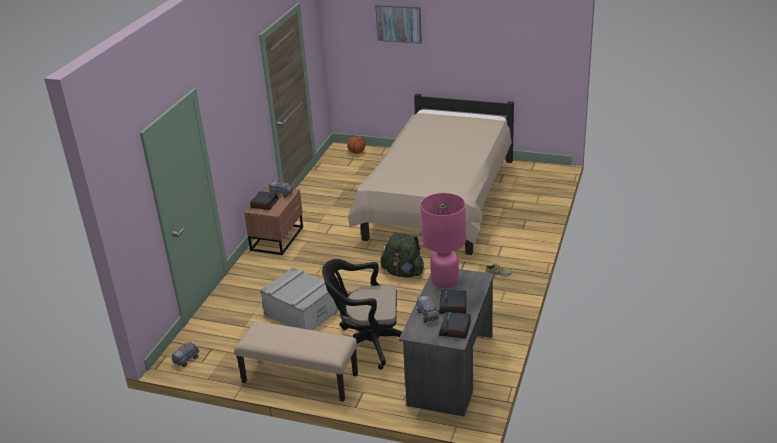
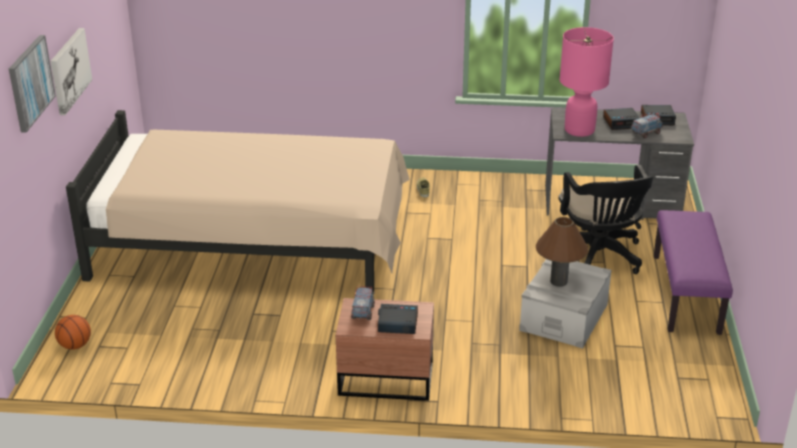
camera: 105 degrees left, 0 degrees up
toy truck [171,341,200,367] -> none
beige bench [234,321,358,402] -> purple bench [654,210,733,335]
green backpack [381,233,424,278] -> none
none -> picture [50,28,92,115]
none -> brown table lamp [536,217,588,287]

